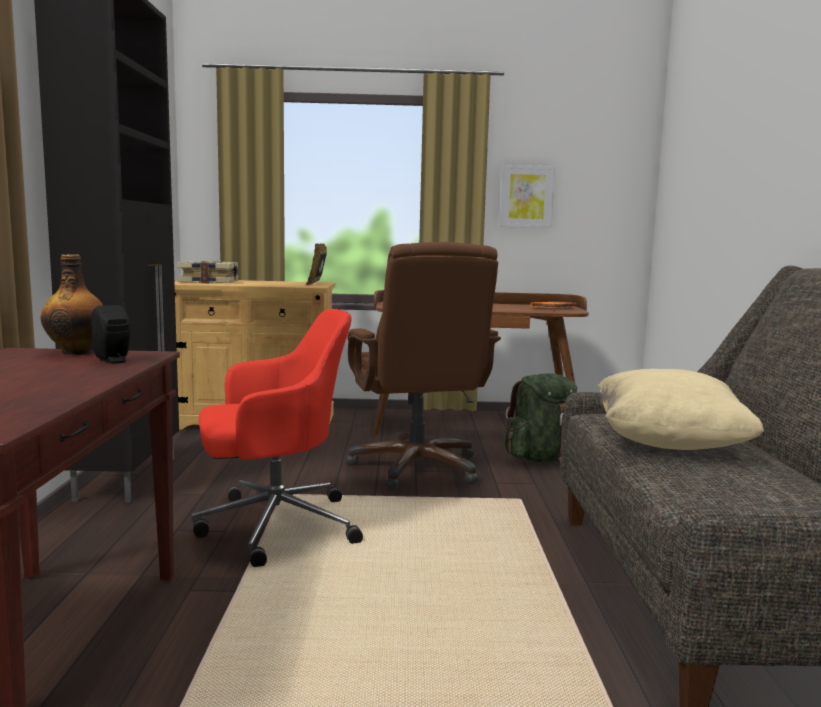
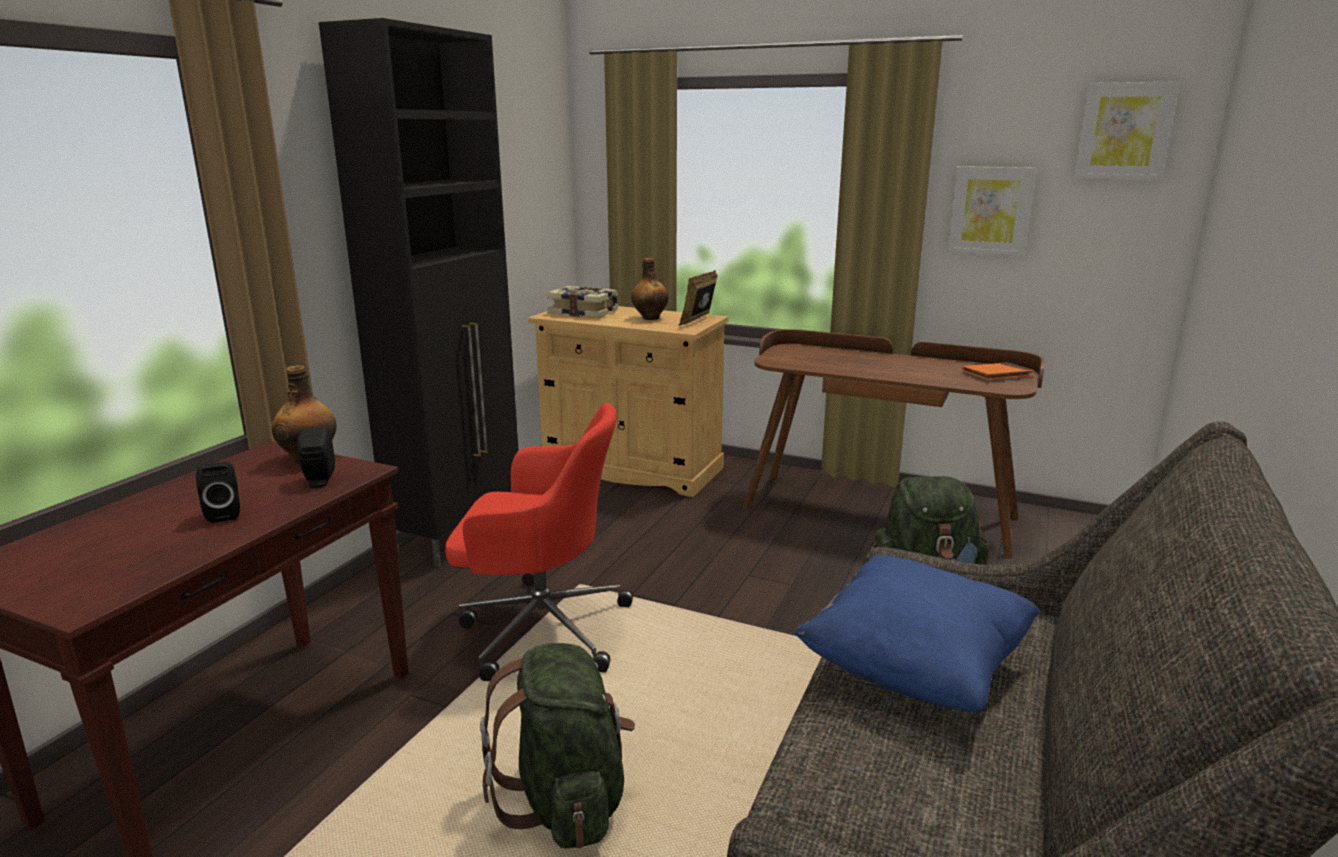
camera: 25 degrees right, 10 degrees up
brown office chair [346,242,501,489] -> none
beige pillow [599,369,764,450] -> blue pillow [794,555,1041,712]
none -> black speaker [196,462,240,523]
none -> green backpack [480,643,635,849]
none -> bottle [631,258,669,320]
none -> picture [1074,81,1179,180]

